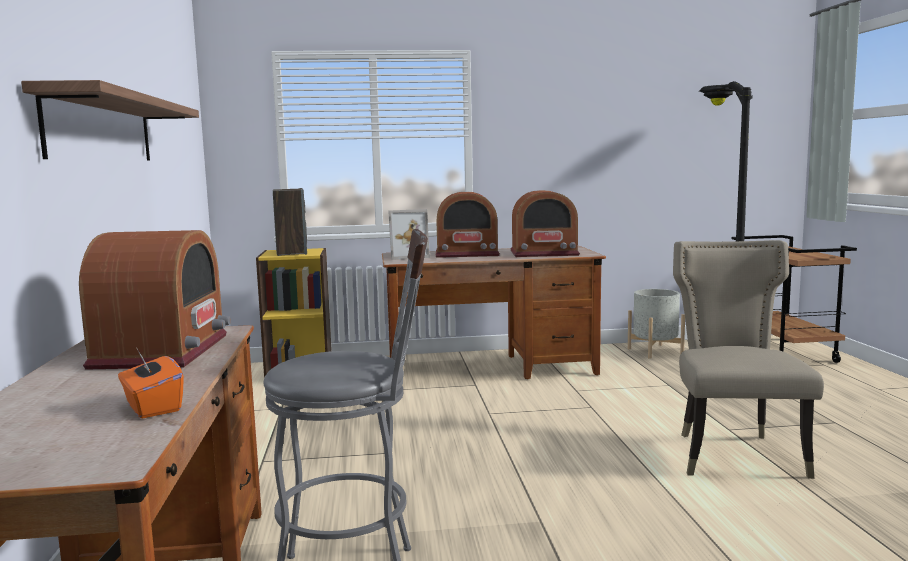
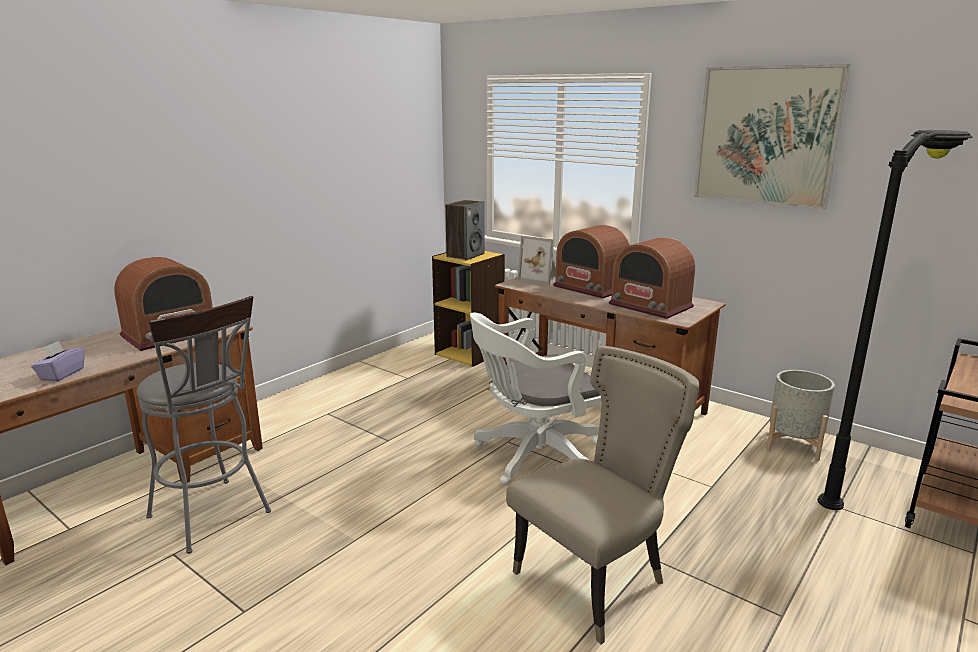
camera: 45 degrees right, 10 degrees up
shelf [21,80,199,160] -> none
orange tissue box [118,347,184,419] -> purple tissue box [31,341,84,381]
none -> white office chair [470,313,601,485]
none -> picture [694,64,851,210]

